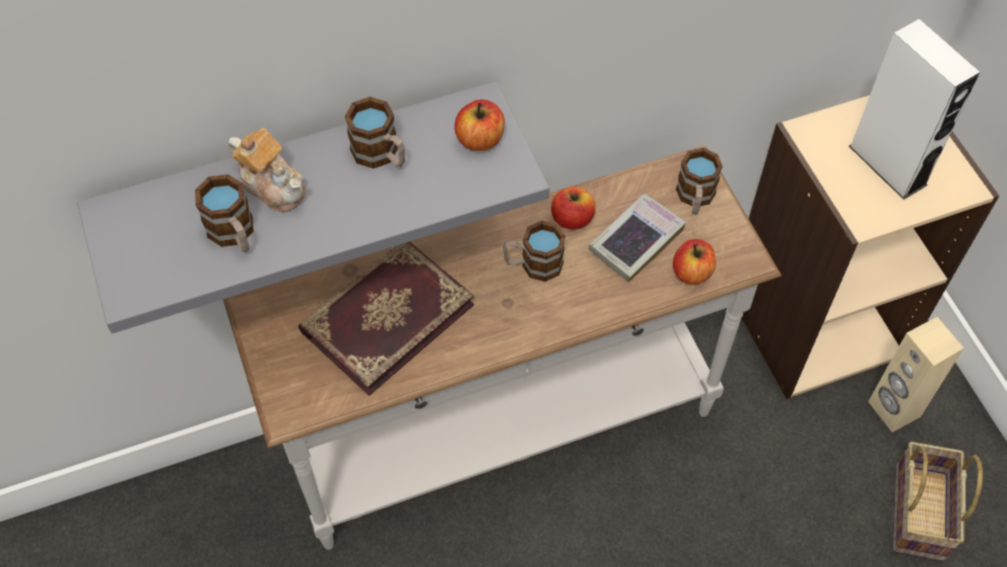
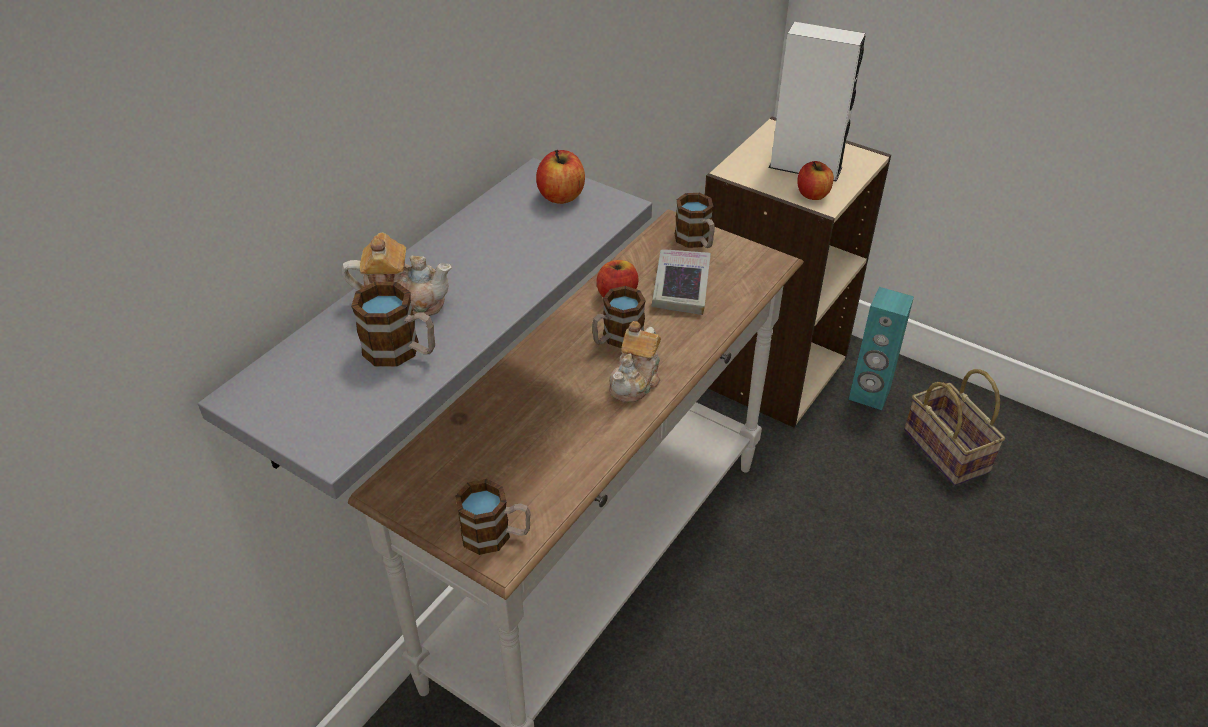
camera: 35 degrees left, 15 degrees down
book [298,242,474,396] -> none
mug [345,97,405,169] -> mug moved to [455,479,531,555]
apple [673,239,716,285] -> apple moved to [797,161,834,200]
beige speaker [868,317,964,433] -> turquoise speaker [849,287,914,410]
none -> teapot [609,321,661,402]

